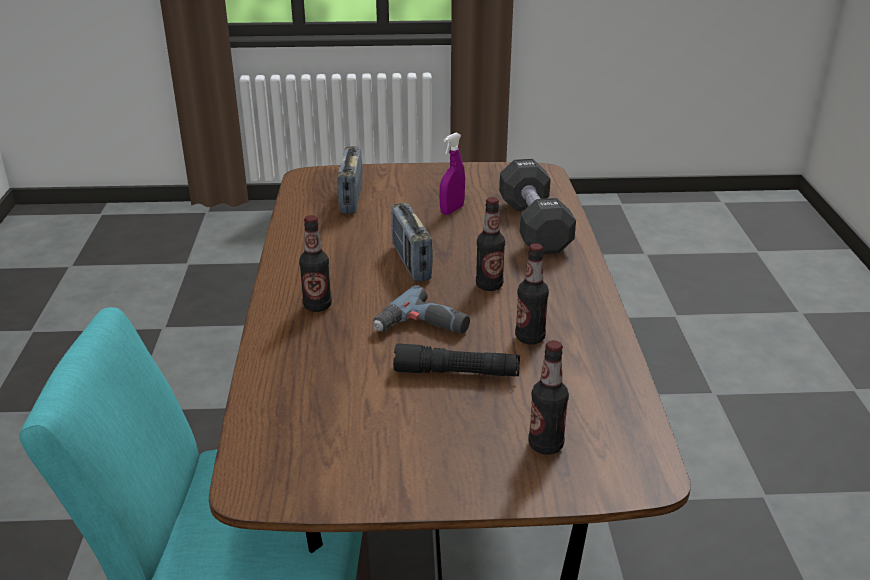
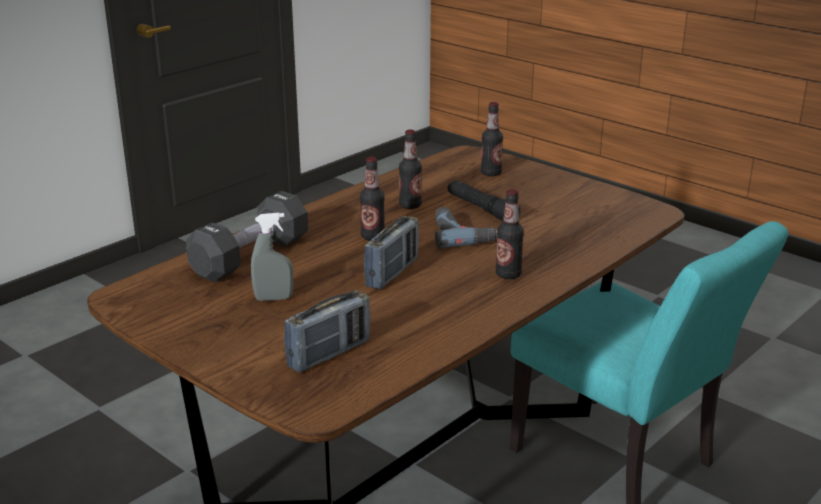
camera: 135 degrees left, 5 degrees down
purple spray bottle [439,133,465,215] -> grey spray bottle [251,213,293,301]

